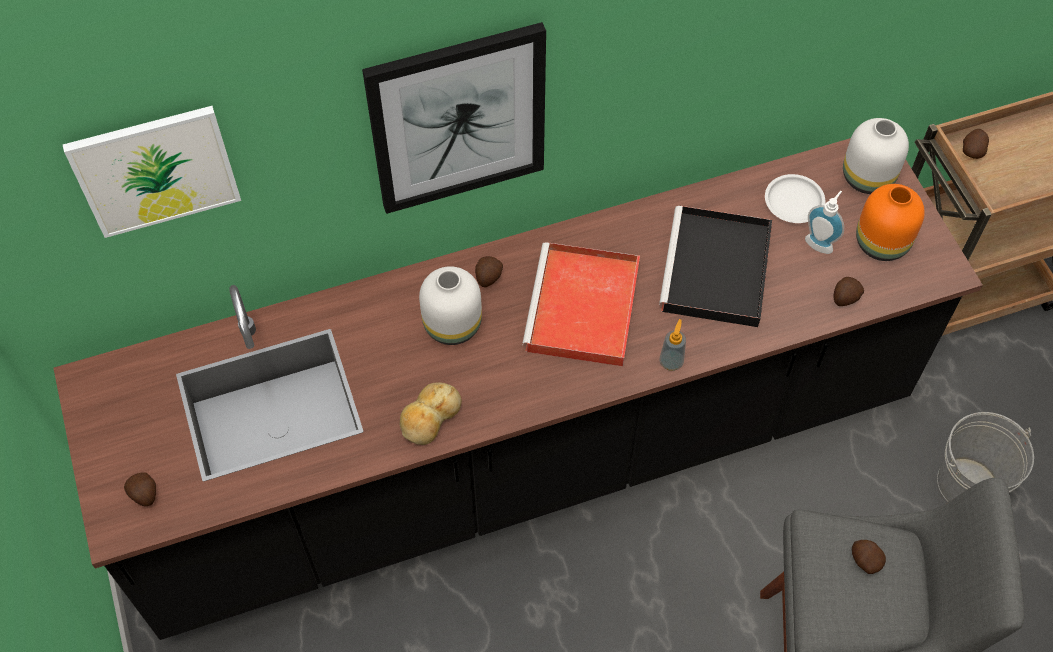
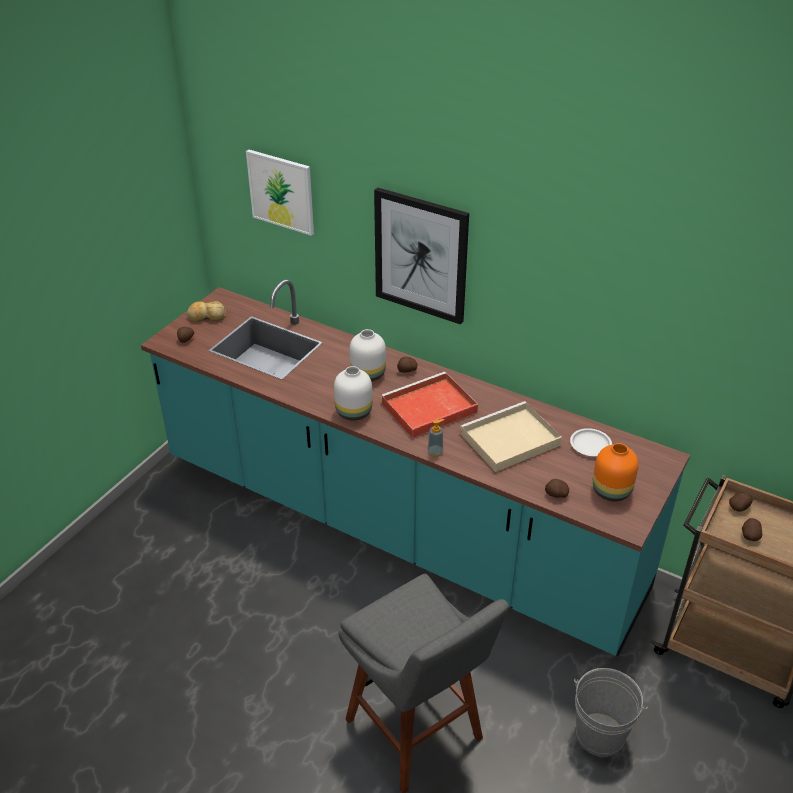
camera: 50 degrees right, 20 degrees down
black counter [54,138,983,640] -> turquoise counter [141,280,690,656]
bread [400,383,462,445] -> bread moved to [187,301,226,322]
black tray [659,206,772,327] -> beige tray [460,401,562,472]
soap dispenser [805,191,844,254] -> none
white vase [843,118,909,194] -> white vase moved to [334,366,372,421]
potato [852,540,886,574] -> potato moved to [742,518,762,541]

